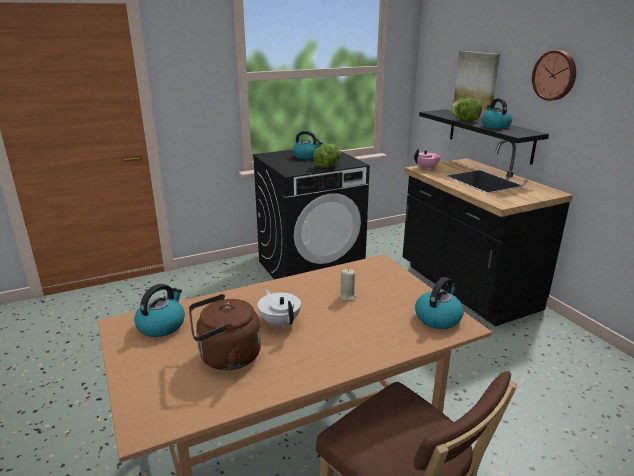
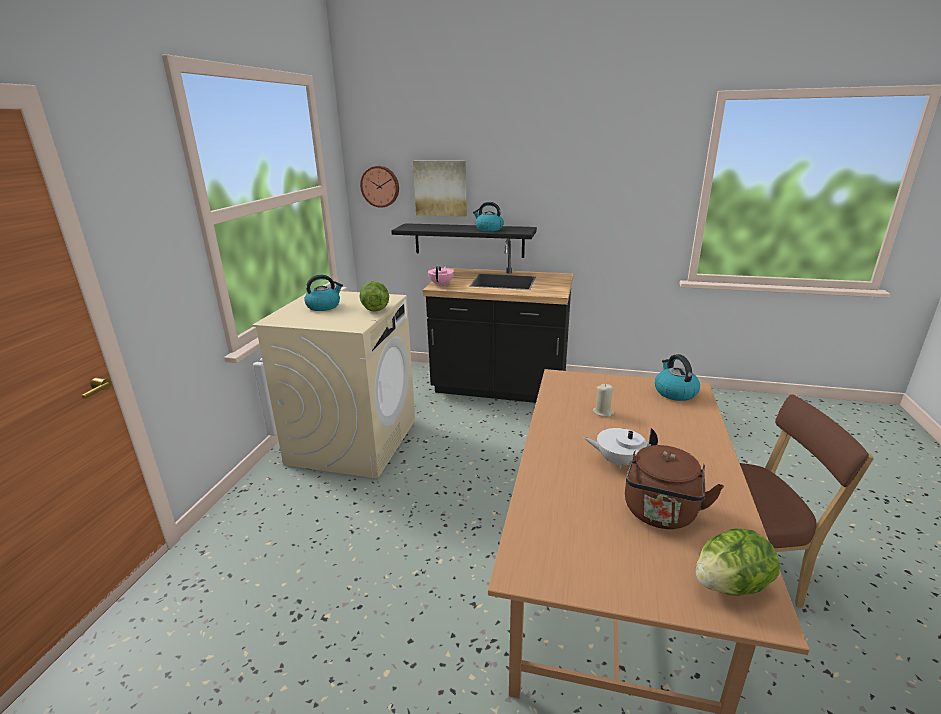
camera: 50 degrees left, 0 degrees up
kettle [134,284,185,337] -> none
black washing machine [252,150,370,280] -> beige washing machine [252,291,415,479]
lettuce [450,98,482,121] -> lettuce moved to [696,528,780,596]
wall clock [532,50,576,101] -> wall clock moved to [360,166,399,208]

